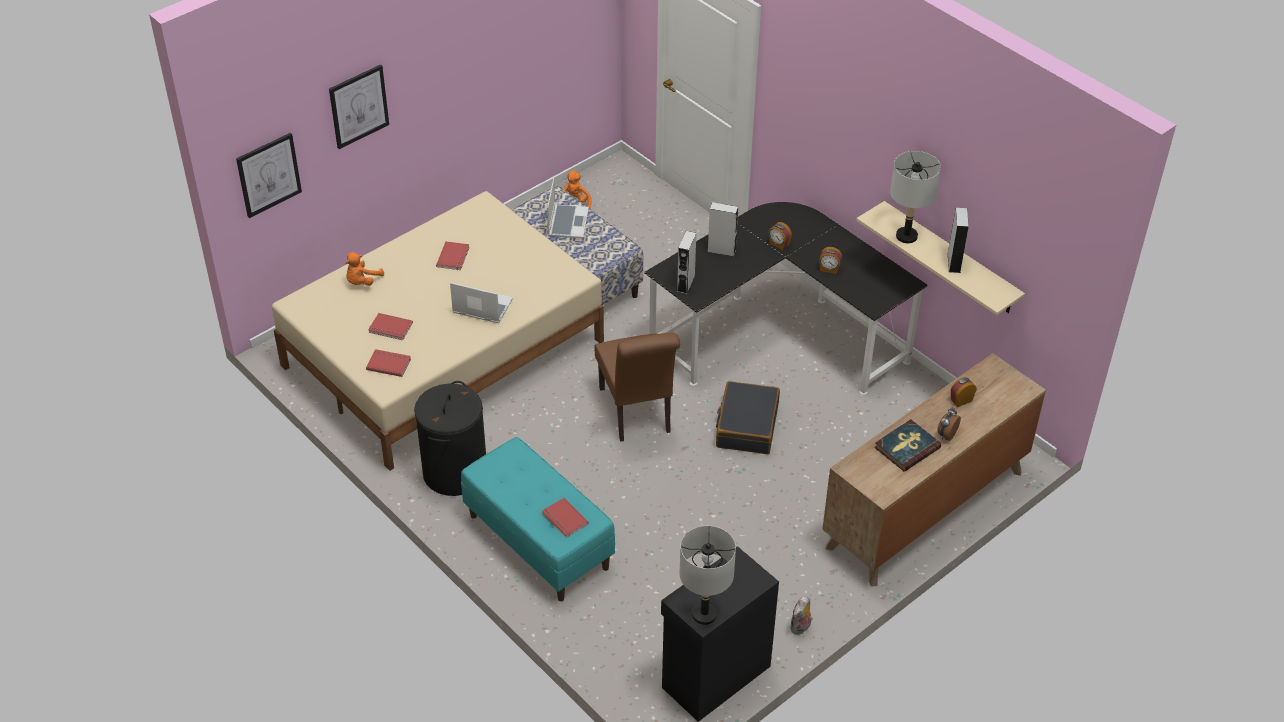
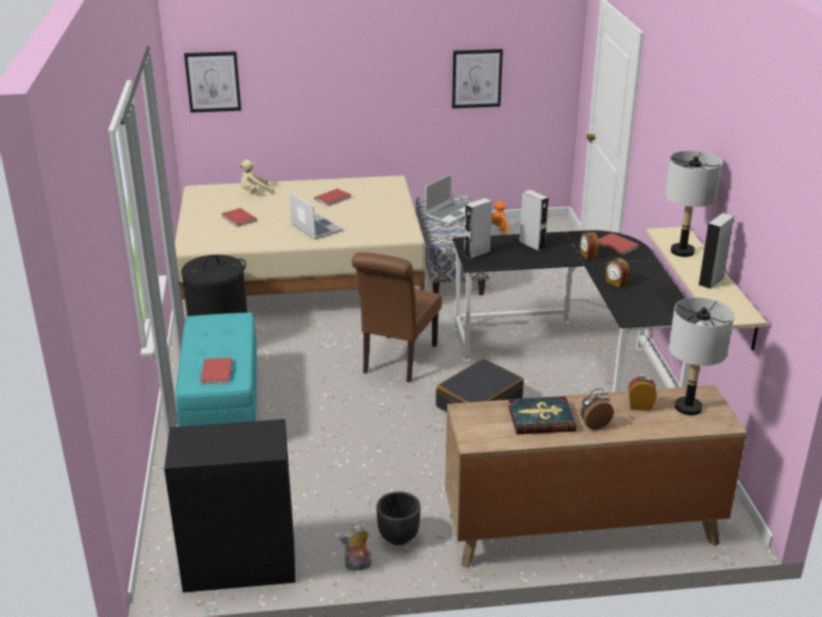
camera: 35 degrees right, 15 degrees down
picture [329,64,389,149] -> picture moved to [452,49,503,109]
orange plush toy [345,252,384,286] -> beige plush toy [239,160,275,193]
red book [366,349,411,377] -> red book moved to [598,233,639,255]
grey table lamp [680,526,736,625] -> grey table lamp moved to [669,297,734,415]
none -> black planter [377,491,420,545]

